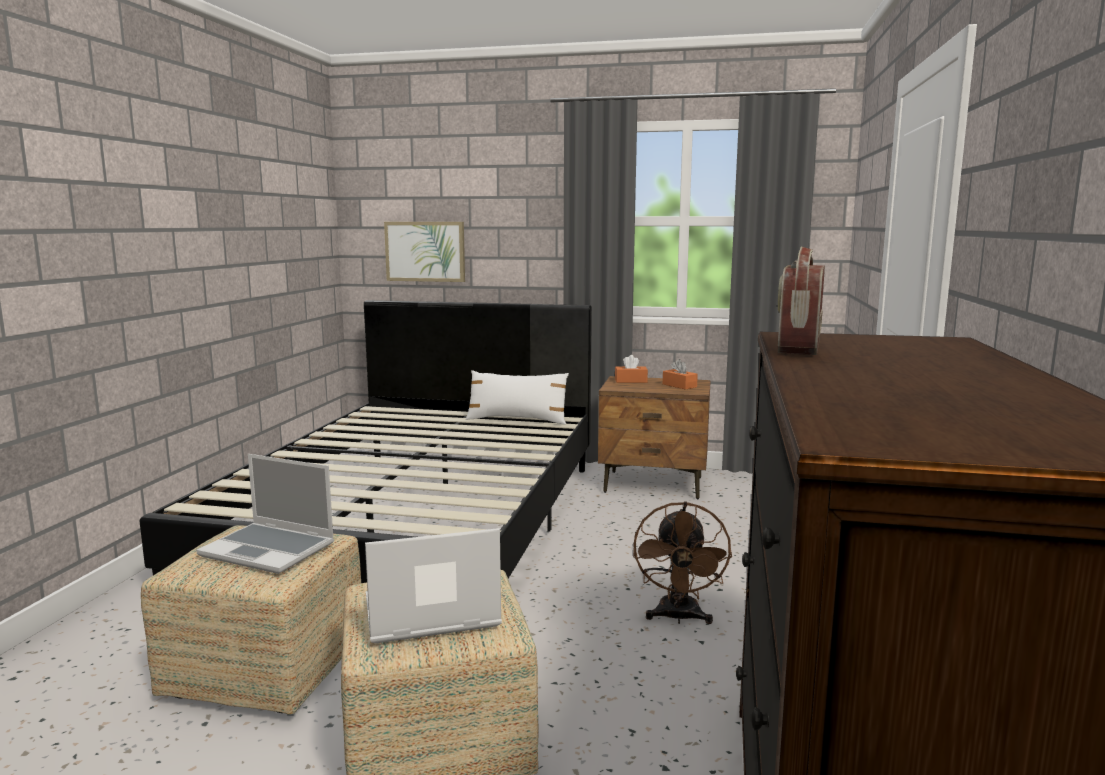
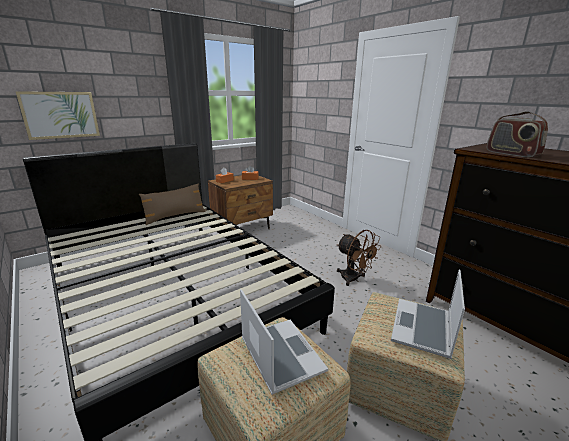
camera: 50 degrees left, 10 degrees up
laptop [196,454,334,574] -> laptop turned 90 degrees counterclockwise [240,289,328,395]
white pillow [466,370,569,425] -> brown pillow [139,183,206,225]

